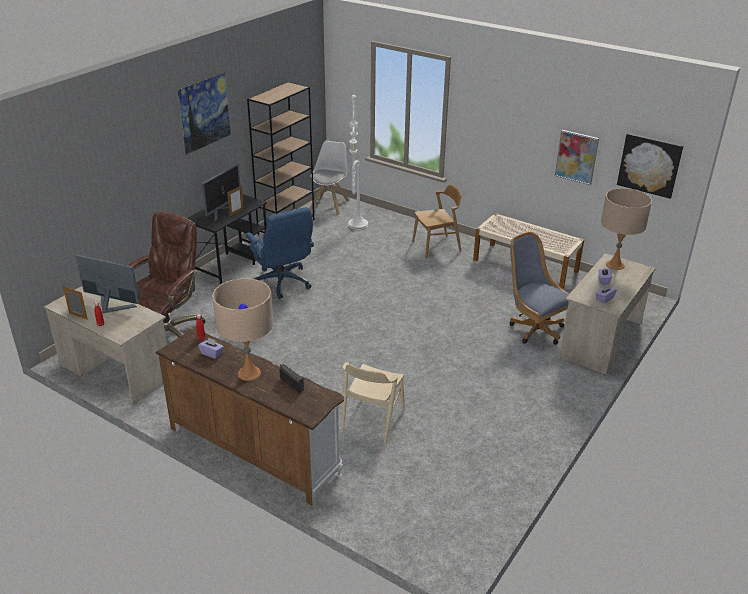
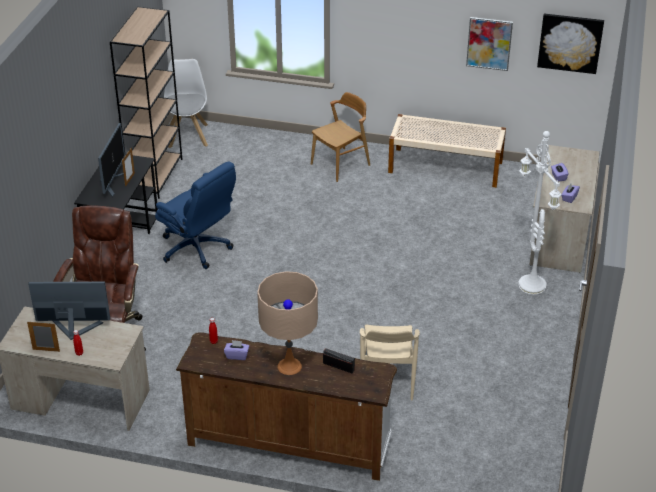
camera: 20 degrees left, 5 degrees up
picture [177,73,231,155] -> none
white floor lamp [348,95,368,230] -> white floor lamp moved to [518,131,562,295]
blue office chair [510,232,569,345] -> none
beige table lamp [601,188,652,270] -> none

